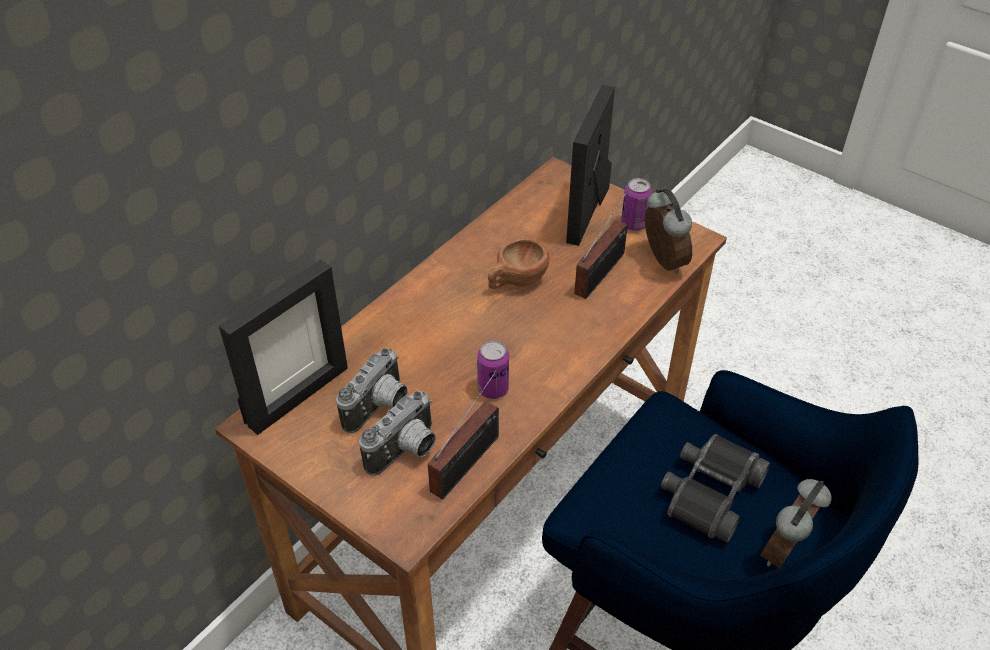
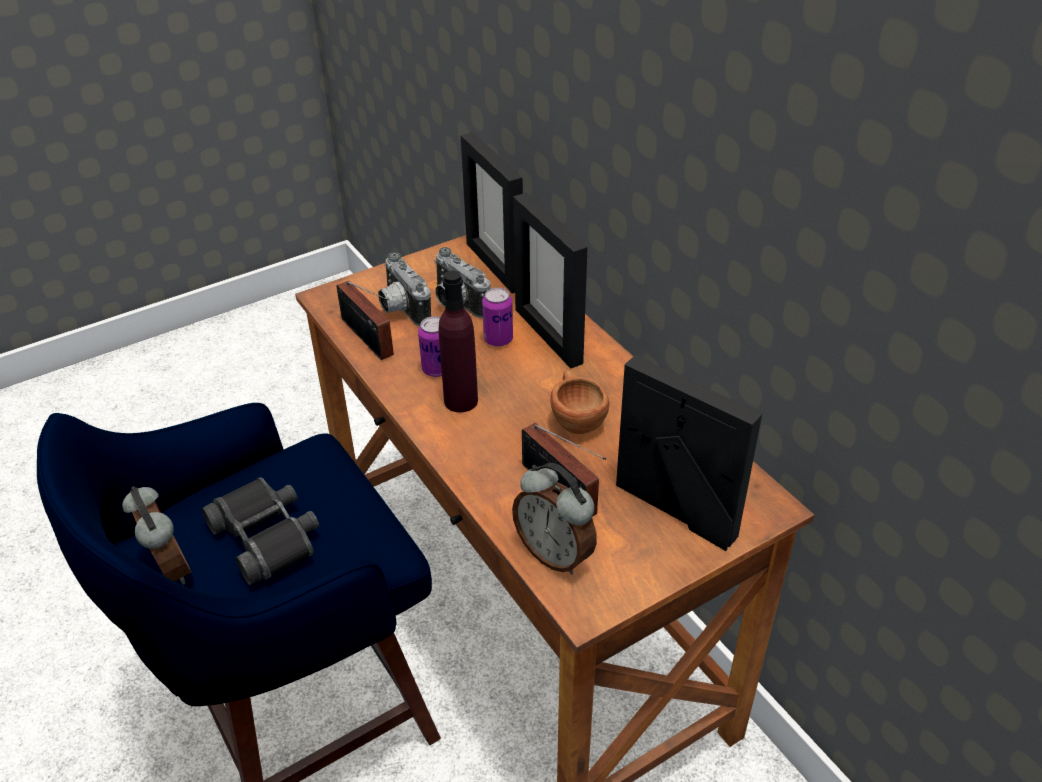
camera: 110 degrees right, 5 degrees down
can [621,178,652,231] -> can moved to [482,287,513,347]
alarm clock [645,188,692,274] -> alarm clock turned 45 degrees clockwise [512,463,597,574]
none -> purple bottle [438,270,478,412]
none -> picture frame [513,193,588,369]

